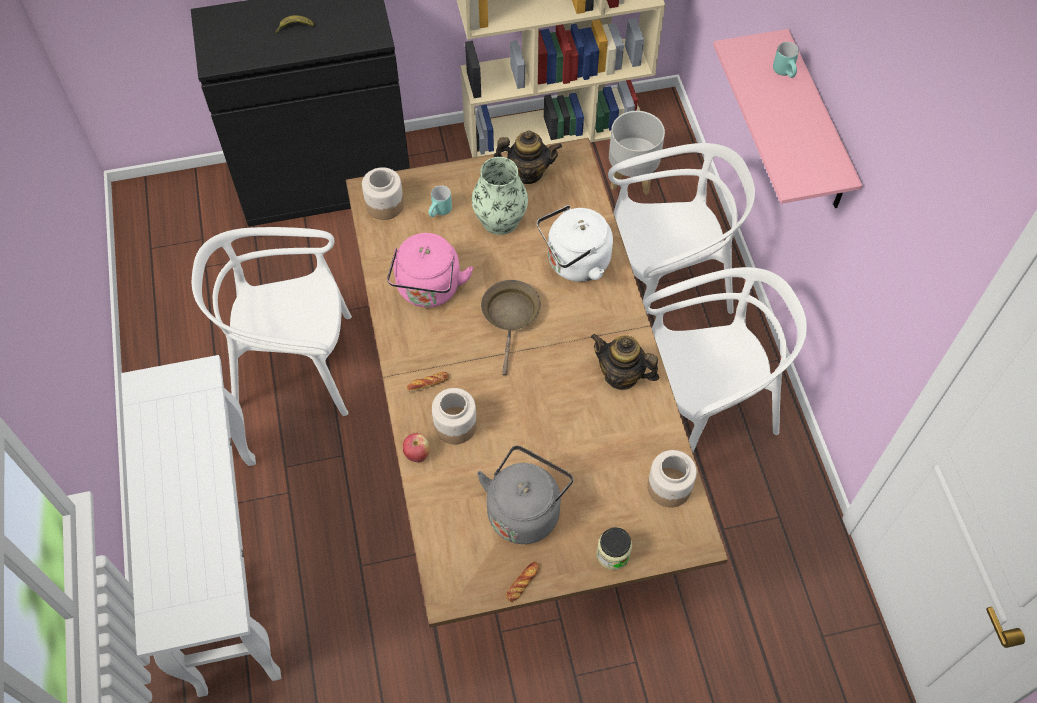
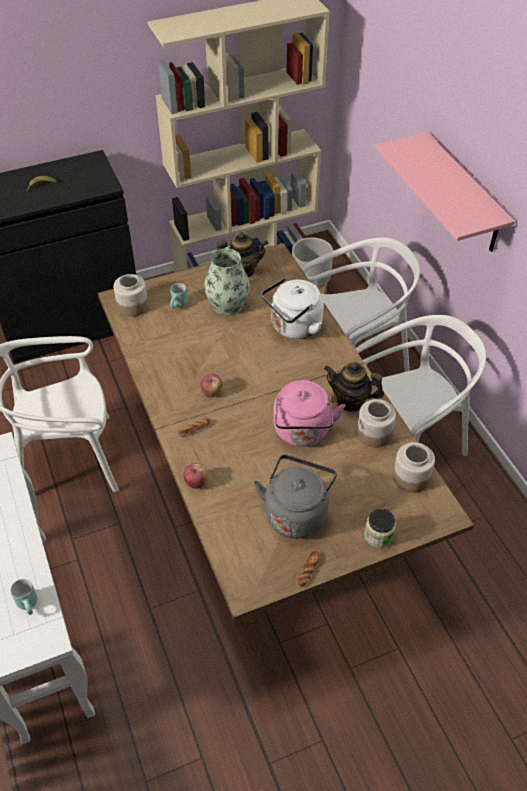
camera: 10 degrees left, 10 degrees down
pink kettle [387,233,473,308] -> pink kettle moved to [273,380,345,447]
jar [432,388,477,444] -> jar moved to [357,399,396,448]
brown frying pan [481,280,541,376] -> none
turquoise mug [773,42,799,78] -> turquoise mug moved to [11,579,37,615]
none -> apple [201,374,222,397]

